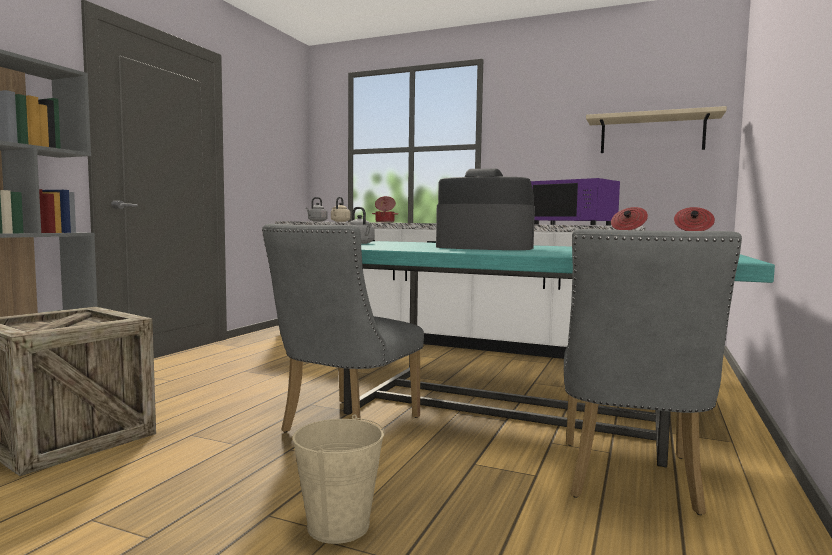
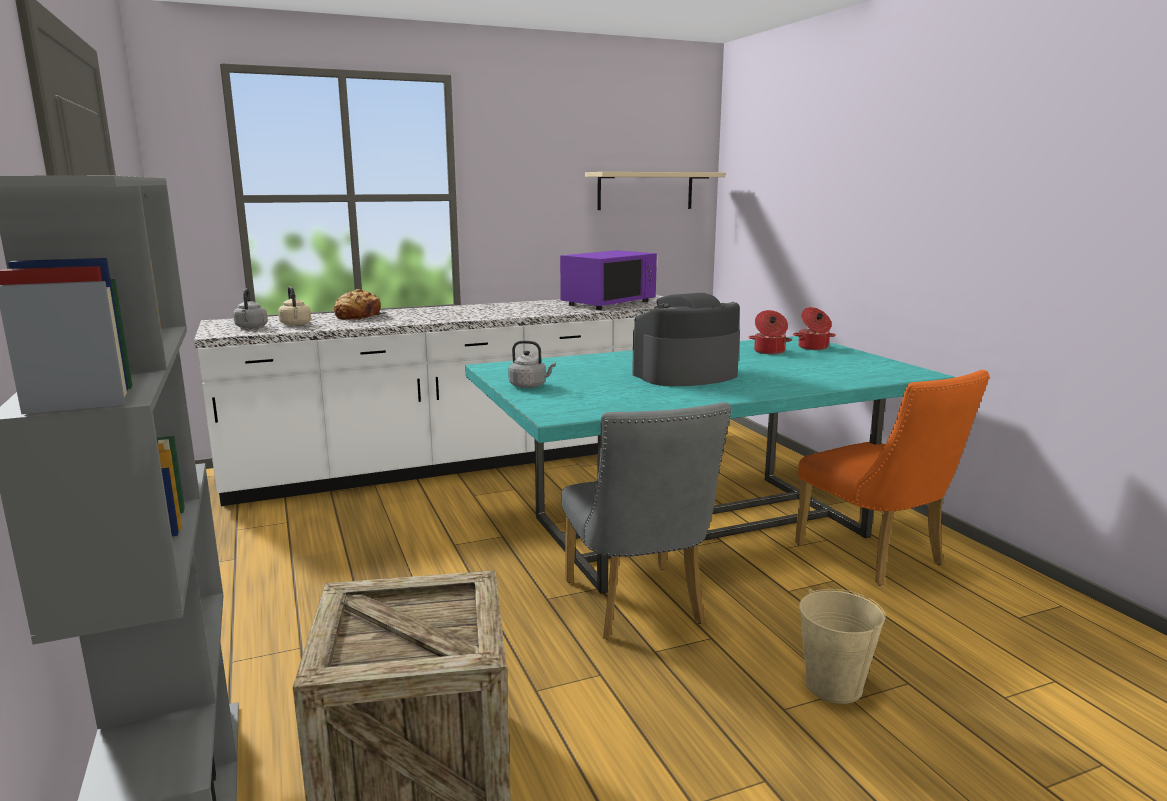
camera: 45 degrees left, 10 degrees up
cooking pot [372,196,398,223] -> bread [334,289,387,320]
purple microwave [531,178,620,225] -> purple microwave turned 45 degrees counterclockwise [560,250,657,310]
grey chair [564,229,742,515] -> orange chair [795,370,990,586]

